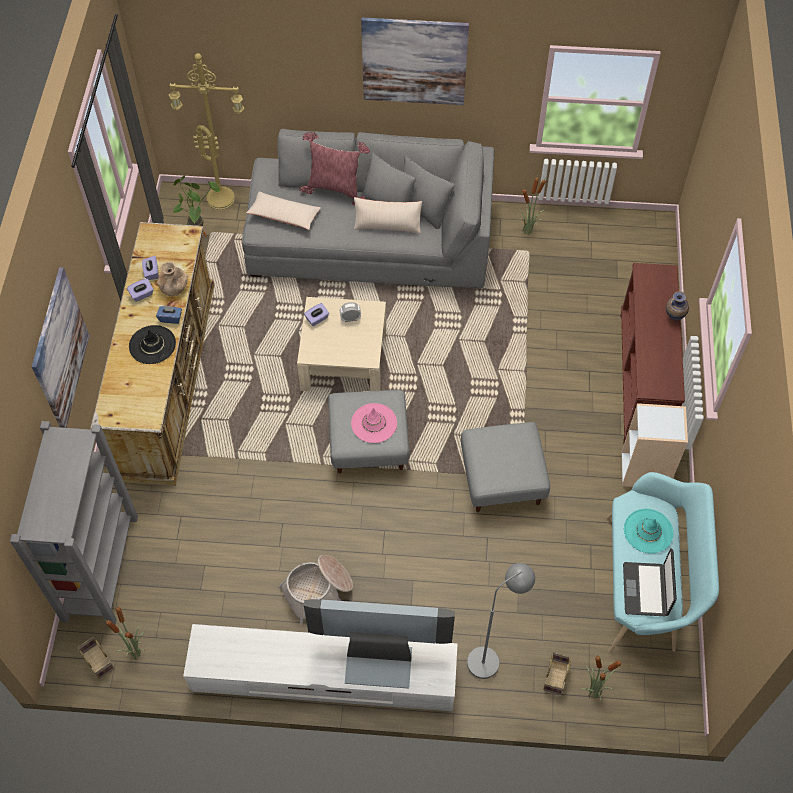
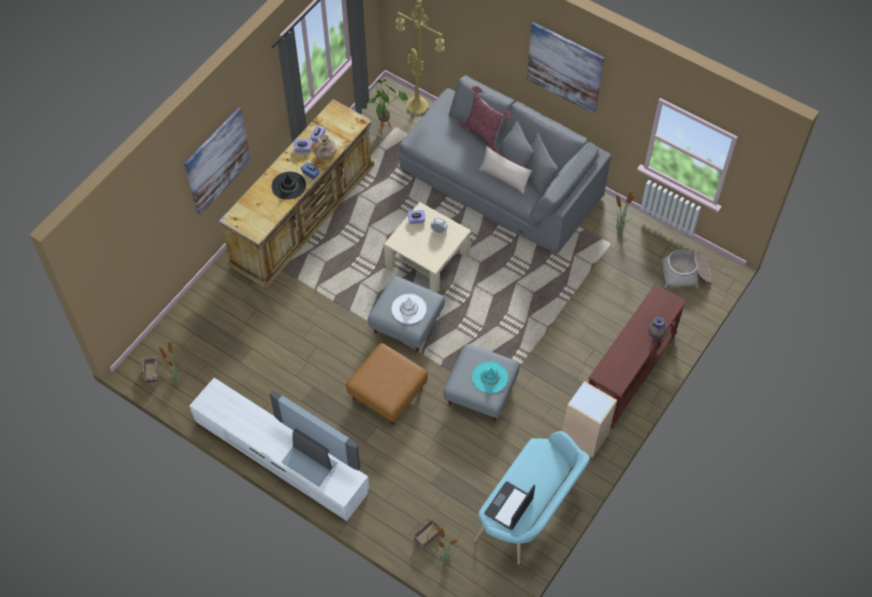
camera: 30 degrees right, 0 degrees up
grey bookcase [10,421,138,625] -> none
beige pillow [246,192,321,230] -> none
basket [278,555,353,625] -> basket moved to [661,249,711,288]
pink hat [351,403,397,443] -> white hat [391,294,427,324]
grey floor lamp [467,563,535,679] -> none
turquoise hat [624,509,673,554] -> turquoise hat moved to [472,361,508,393]
none -> brown ottoman [346,343,428,425]

